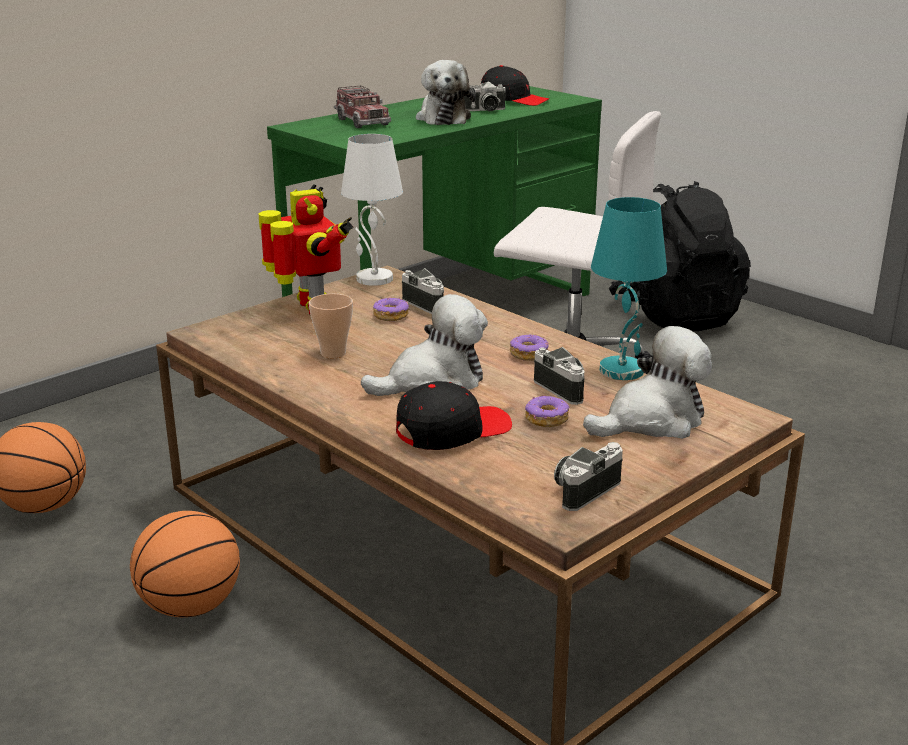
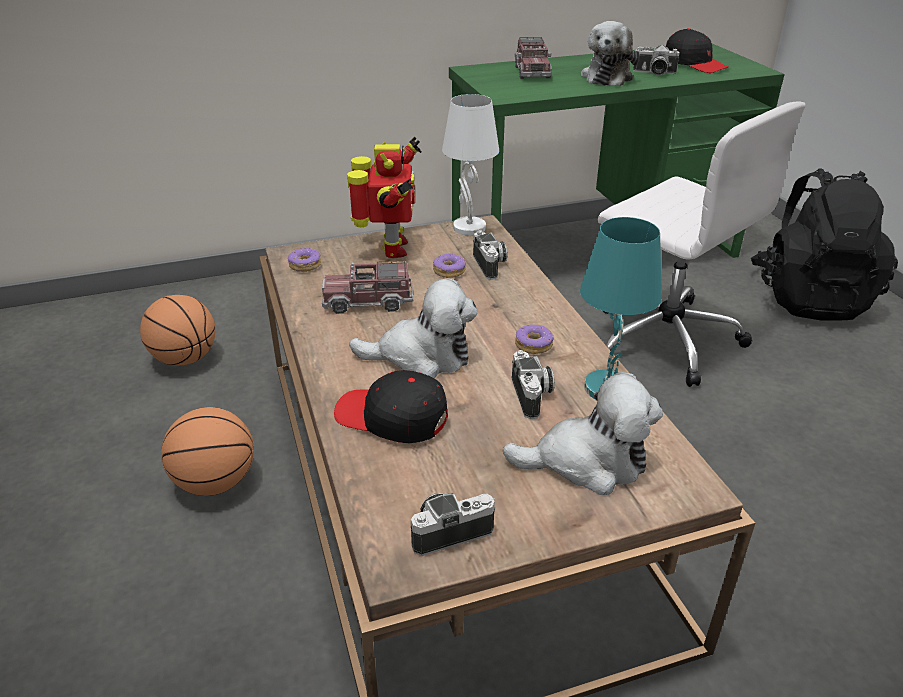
camera: 25 degrees right, 10 degrees up
cup [309,294,353,358] -> toy truck [322,261,413,314]
black cap [396,381,512,450] -> black cap turned 150 degrees counterclockwise [334,370,448,443]
donut [525,395,569,427] -> donut moved to [288,247,321,272]

